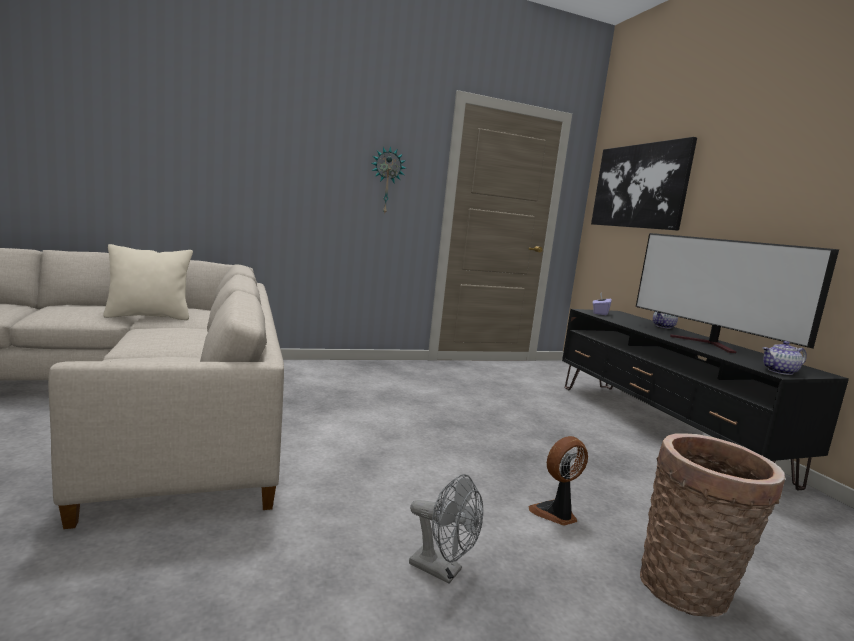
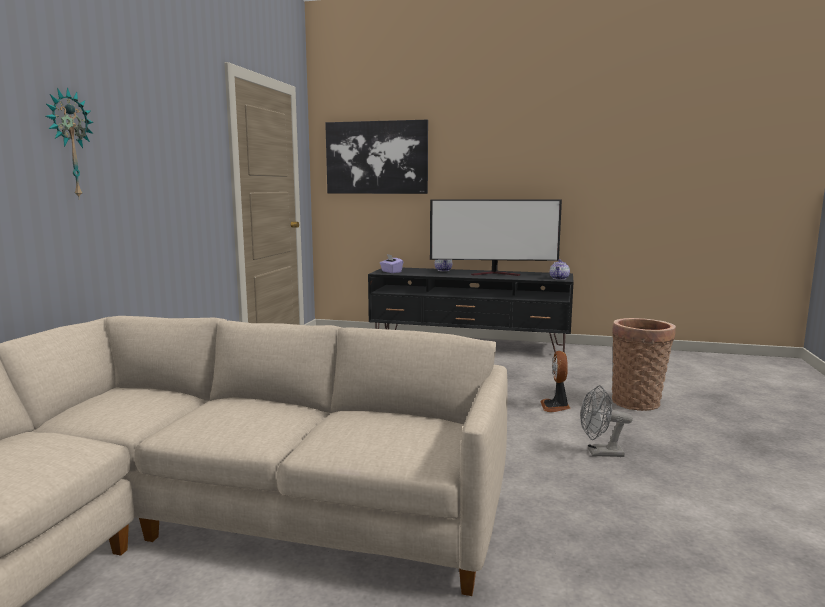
camera: 55 degrees left, 0 degrees up
beige pillow [103,244,193,320] -> none
wall clock [371,146,405,215] -> wall clock moved to [46,87,94,200]
grey fan [409,474,483,584] -> grey fan turned 150 degrees counterclockwise [580,385,633,457]

